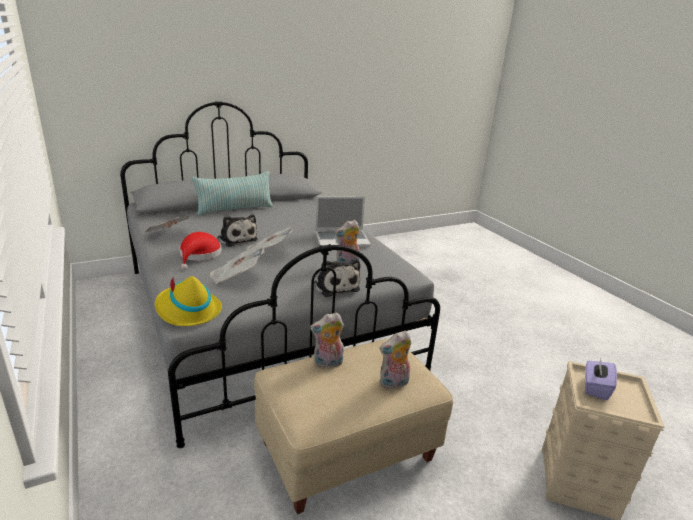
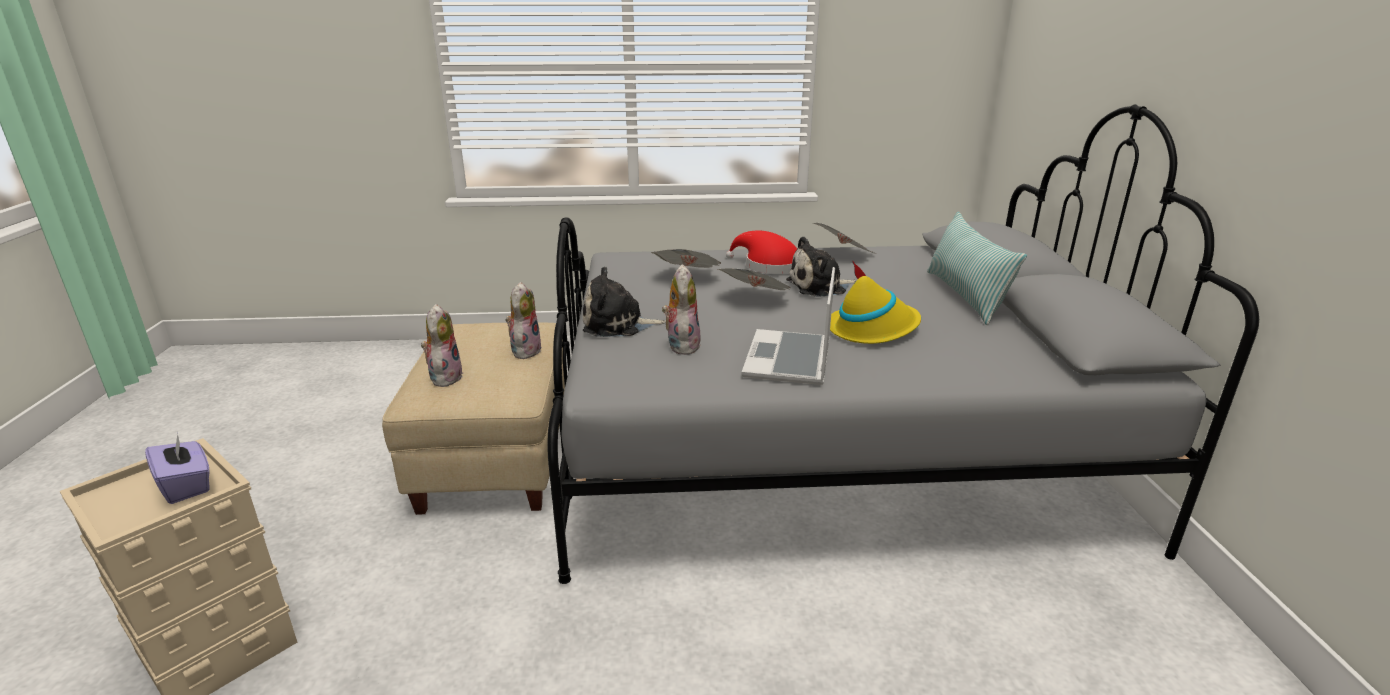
camera: 115 degrees right, 0 degrees up
yellow hat [155,276,222,326] -> yellow hat moved to [830,262,921,344]

